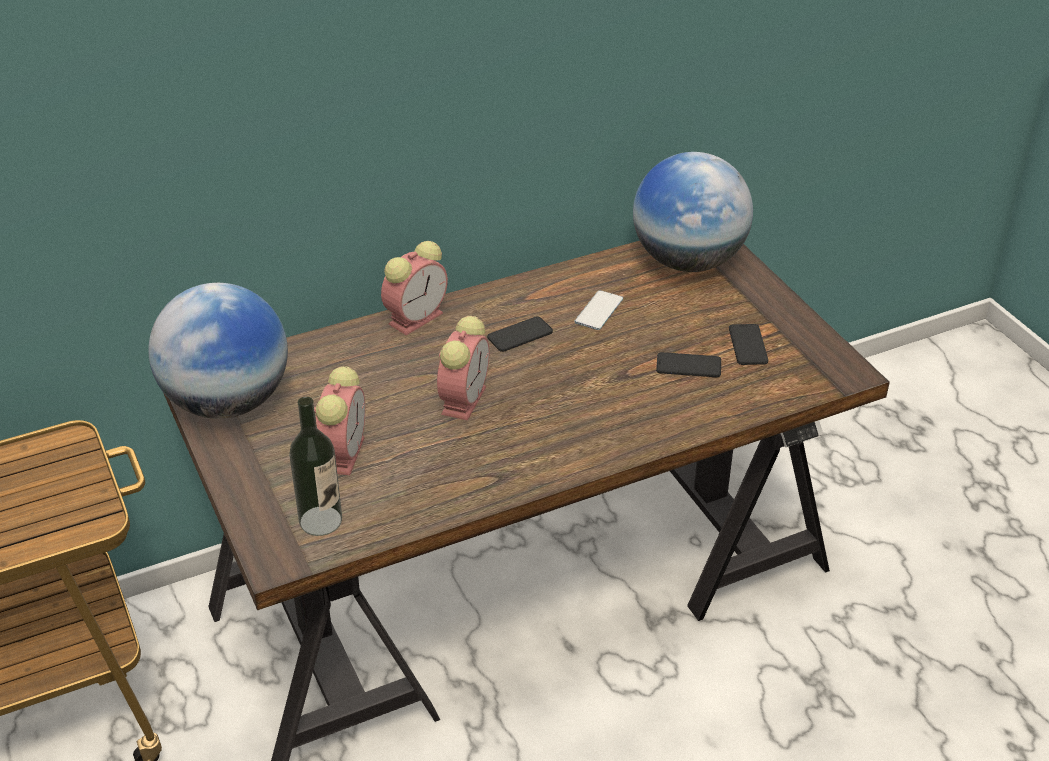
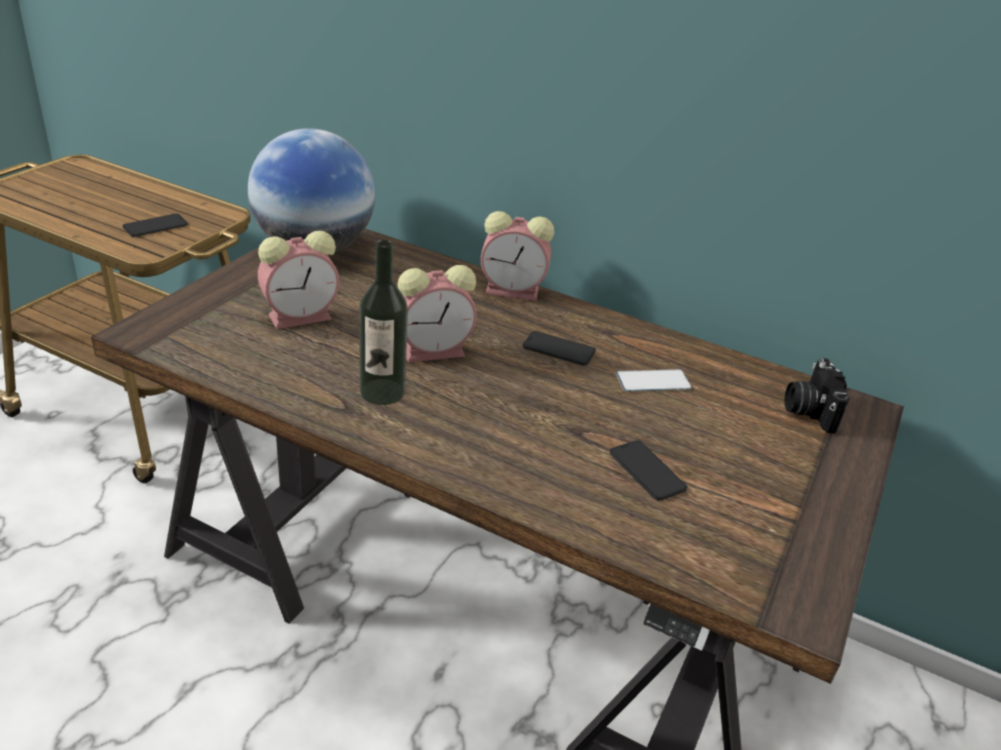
camera: 50 degrees right, 5 degrees down
bottle [289,397,342,536] -> bottle moved to [359,240,408,405]
globe [633,152,753,272] -> camera [785,358,849,434]
phone [729,324,768,365] -> phone moved to [123,214,188,237]

